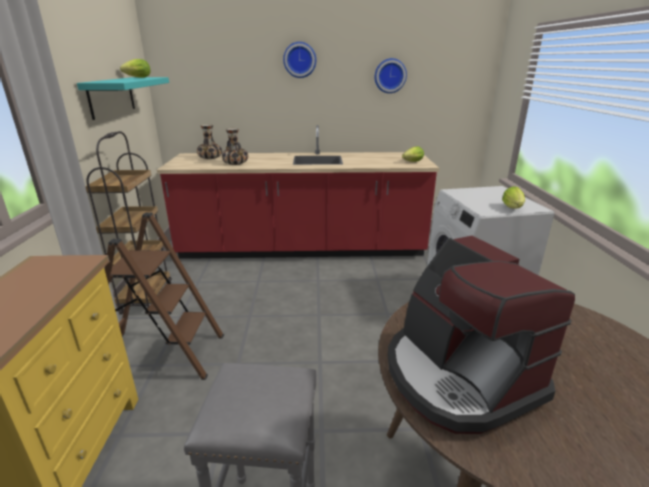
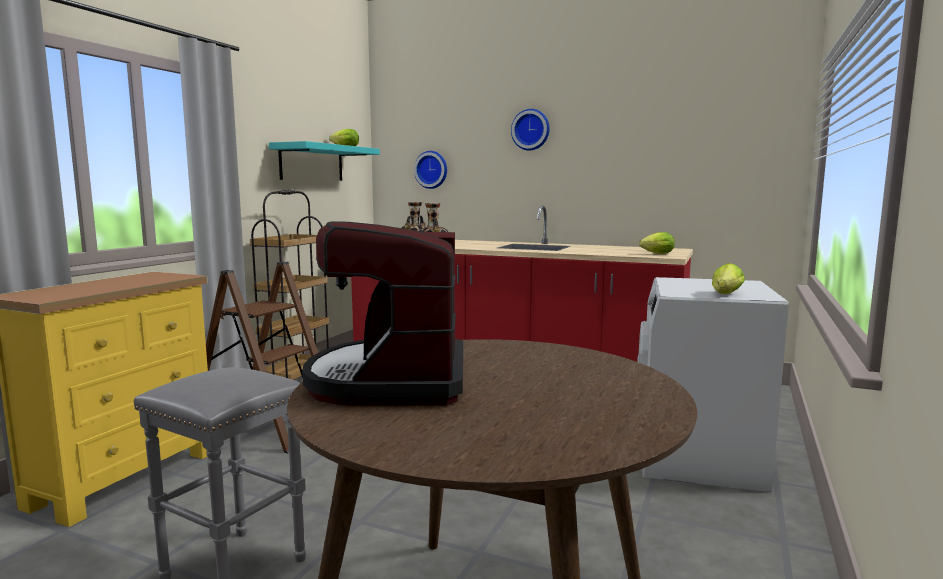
camera: 25 degrees right, 15 degrees down
wall clock [375,58,407,93] -> wall clock moved to [414,151,447,189]

